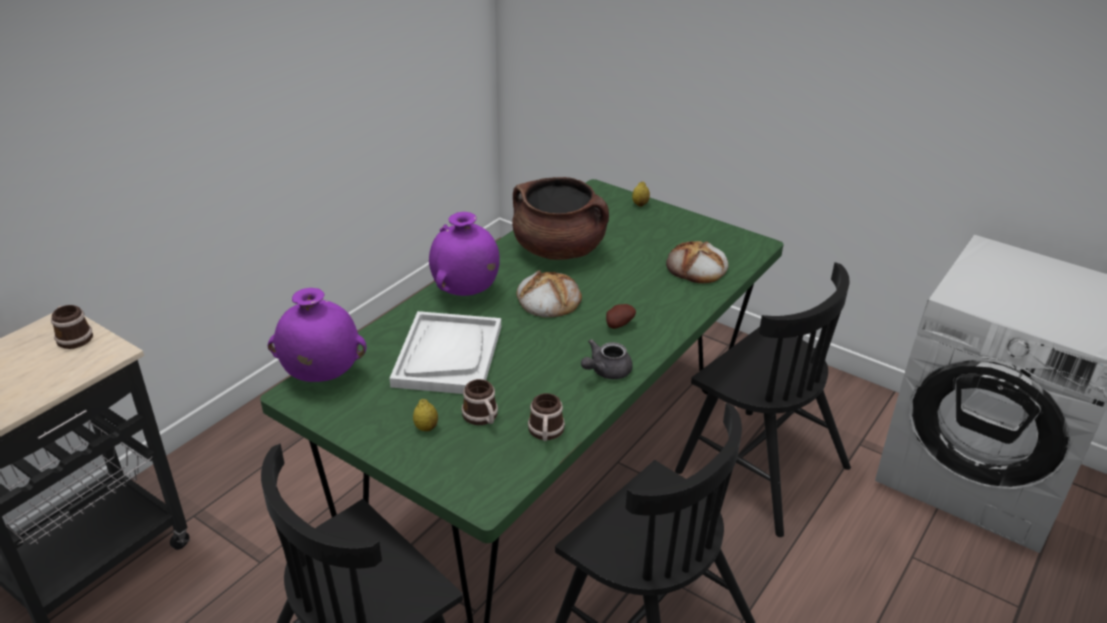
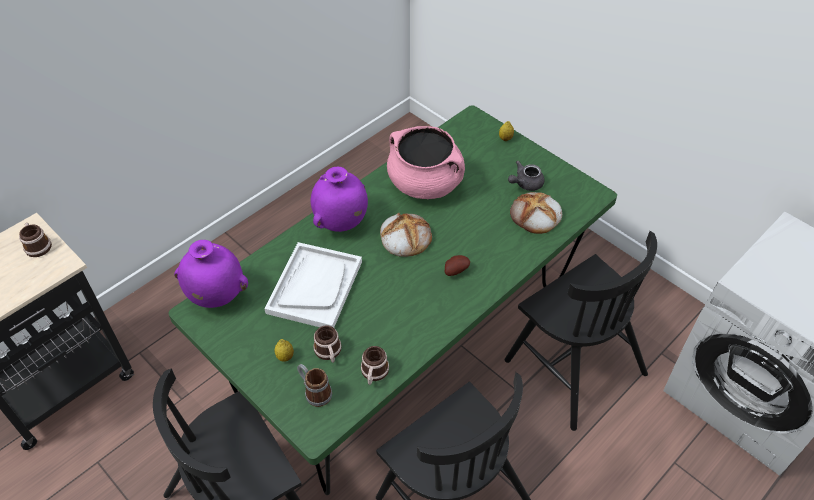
camera: 10 degrees right, 15 degrees up
brown cooking pot [512,177,609,260] -> pink cooking pot [387,126,465,199]
grey teapot [581,339,633,379] -> grey teapot moved to [508,161,544,191]
none -> mug [297,364,332,407]

